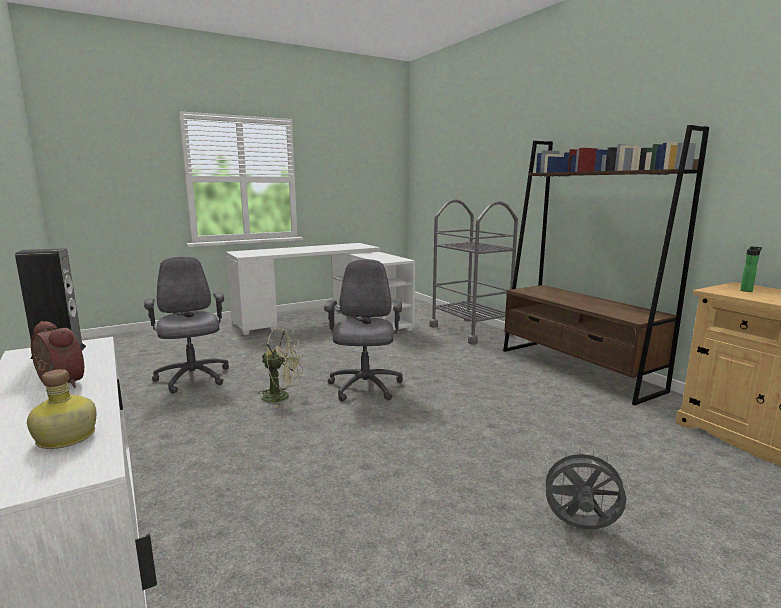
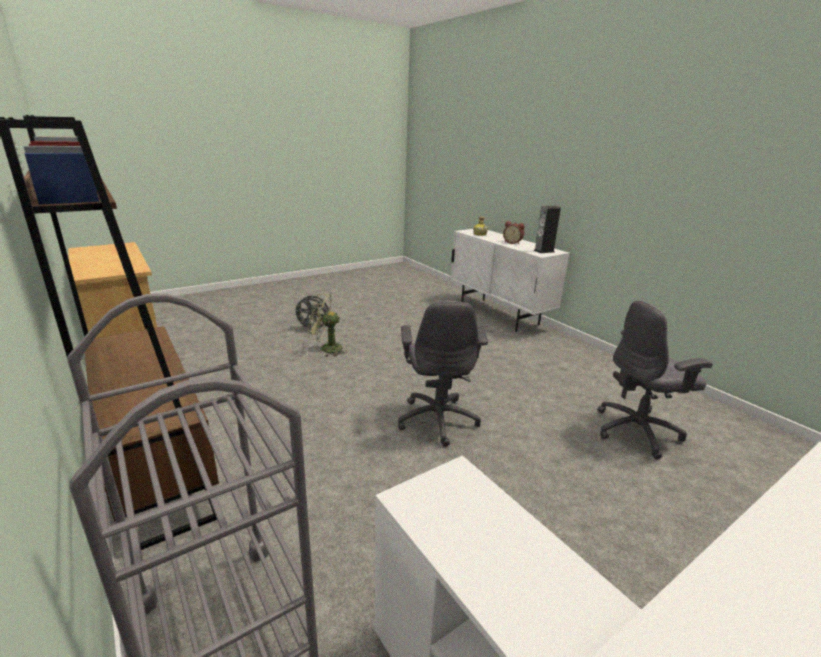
camera: 175 degrees right, 10 degrees up
grey office chair [144,256,229,394] -> grey office chair turned 105 degrees clockwise [597,301,713,460]
green fan [258,328,303,408] -> green fan moved to [308,293,348,357]
bottle [740,247,762,292] -> none

